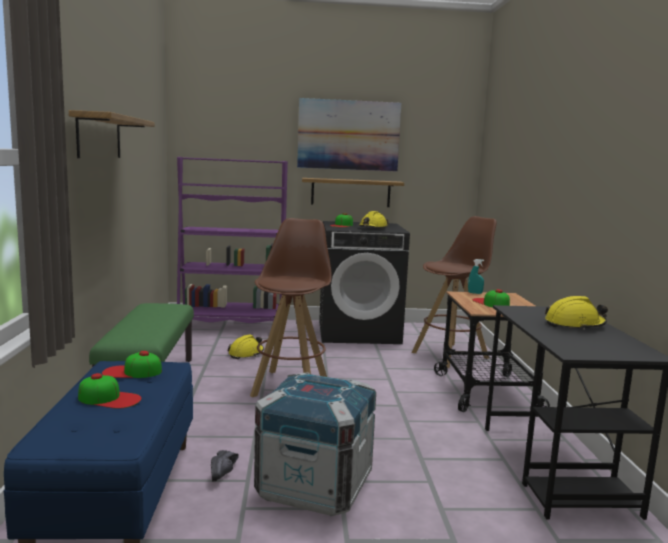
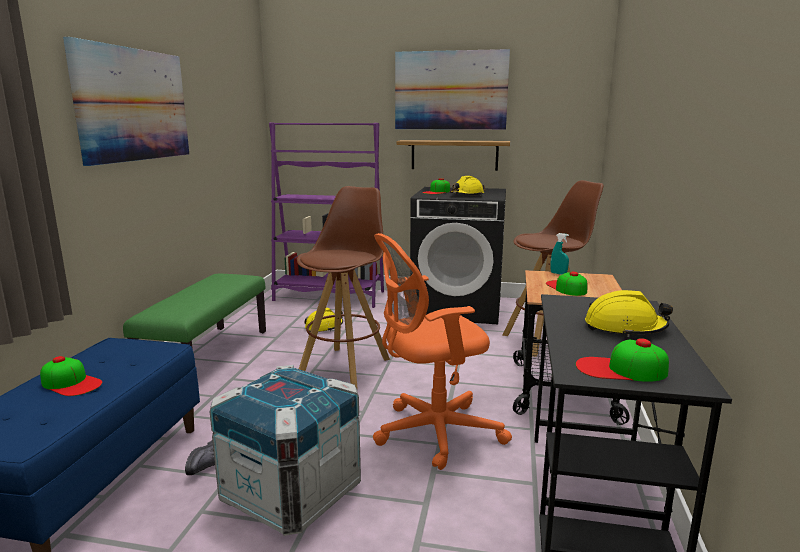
camera: 15 degrees right, 5 degrees up
shelf [69,110,155,158] -> picture [63,37,189,166]
cap [102,351,162,378] -> cap moved to [576,338,669,382]
none -> orange office chair [373,233,512,470]

